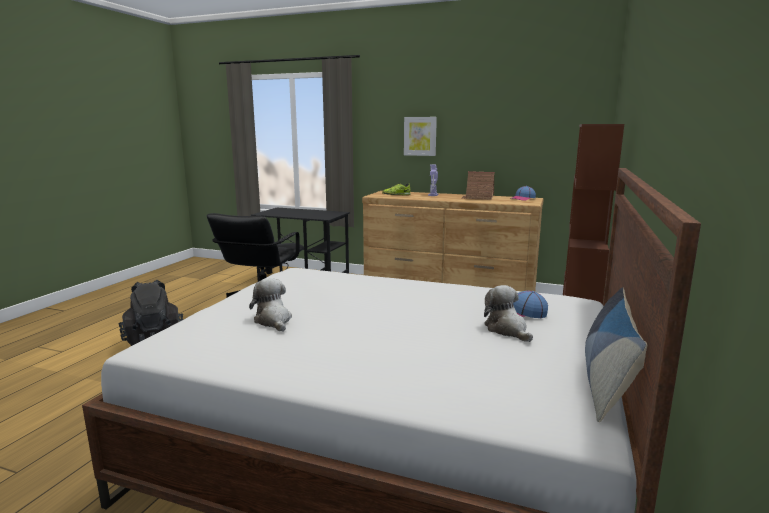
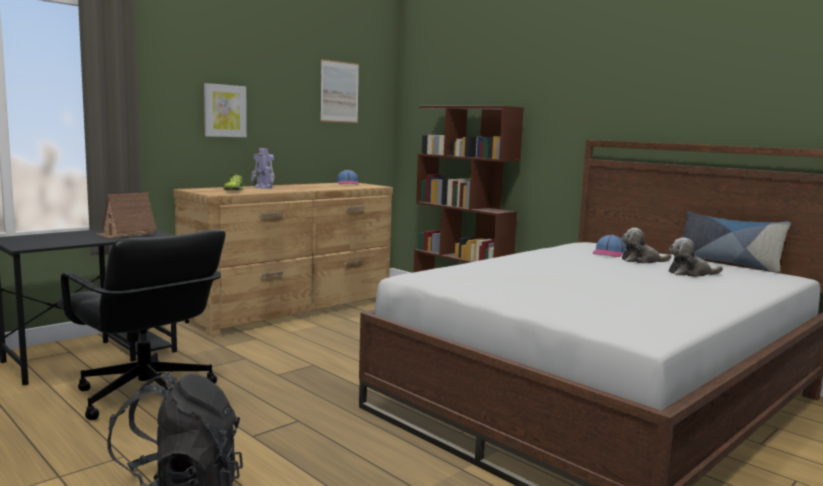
camera: 65 degrees left, 5 degrees down
plush toy [249,278,292,332] -> plush toy moved to [669,238,723,277]
toy house [461,171,495,200] -> toy house moved to [97,193,157,238]
none -> picture [320,59,359,123]

